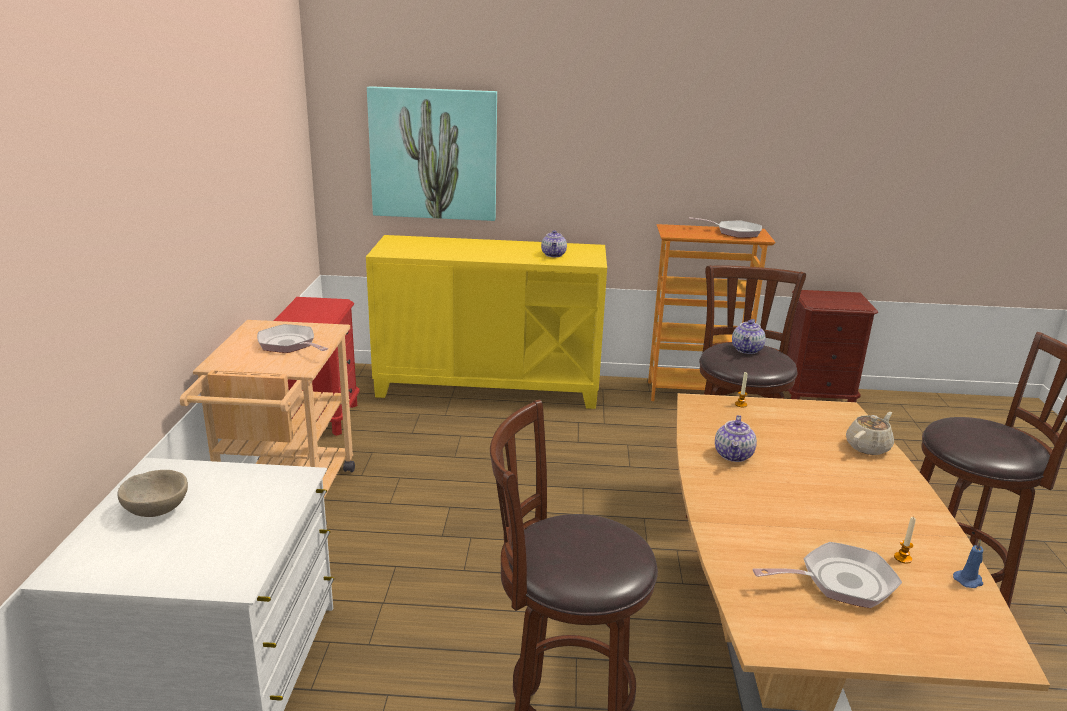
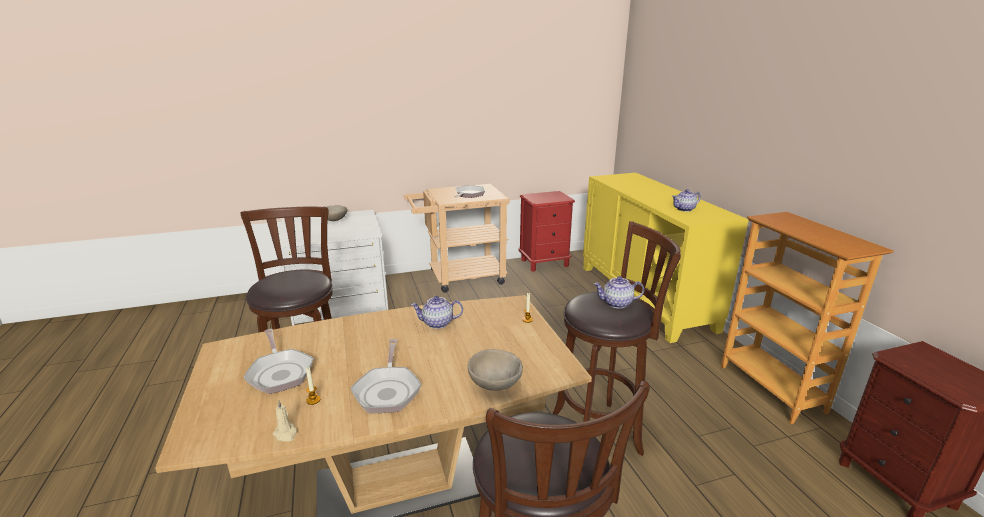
camera: 70 degrees right, 0 degrees up
picture [367,86,497,221] -> none
frying pan [689,217,762,238] -> frying pan moved to [351,339,421,413]
beige teapot [846,412,894,455] -> beige bowl [468,349,523,391]
blue candle [953,540,983,588] -> beige candle [273,400,297,442]

